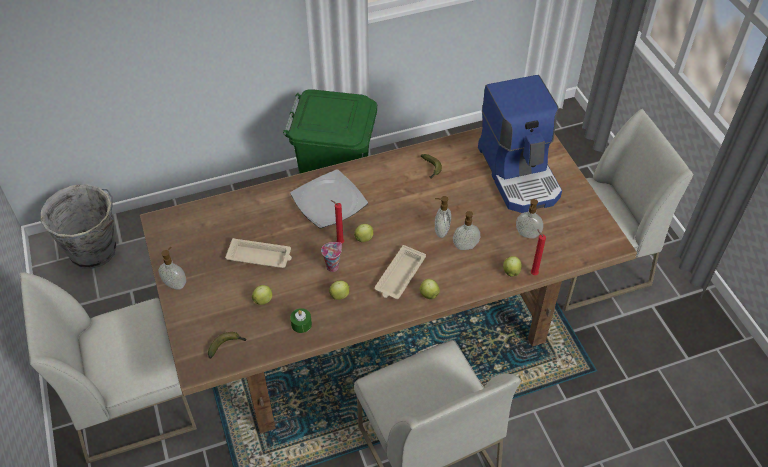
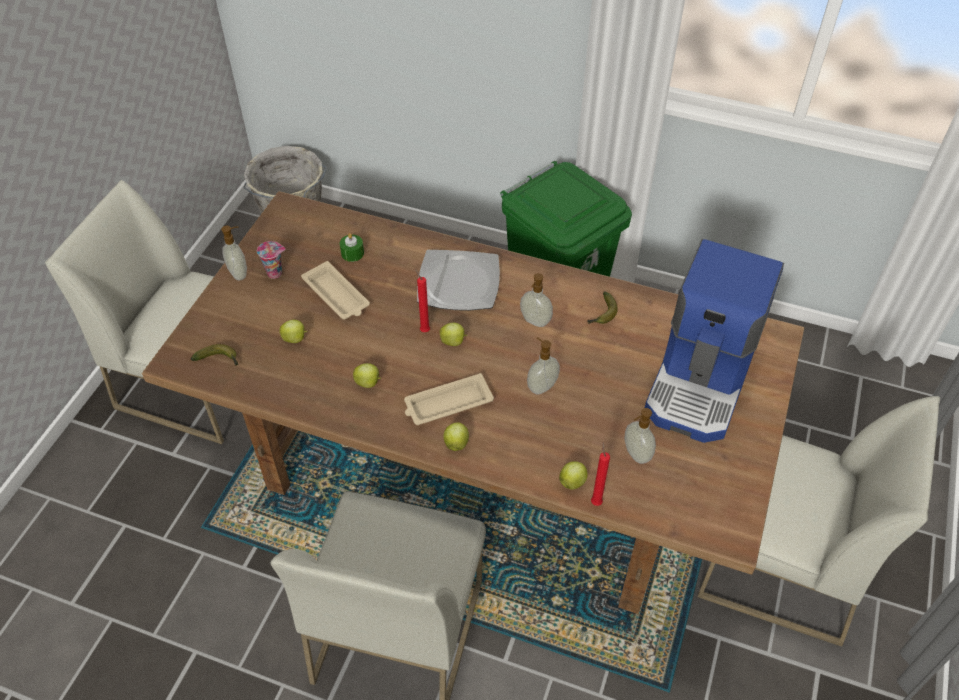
camera: 40 degrees right, 0 degrees up
green candle [290,308,312,333] -> green candle moved to [340,233,364,262]
cup [321,242,342,272] -> cup moved to [257,241,286,279]
soap dispenser [453,211,480,250] -> soap dispenser moved to [520,273,553,327]

